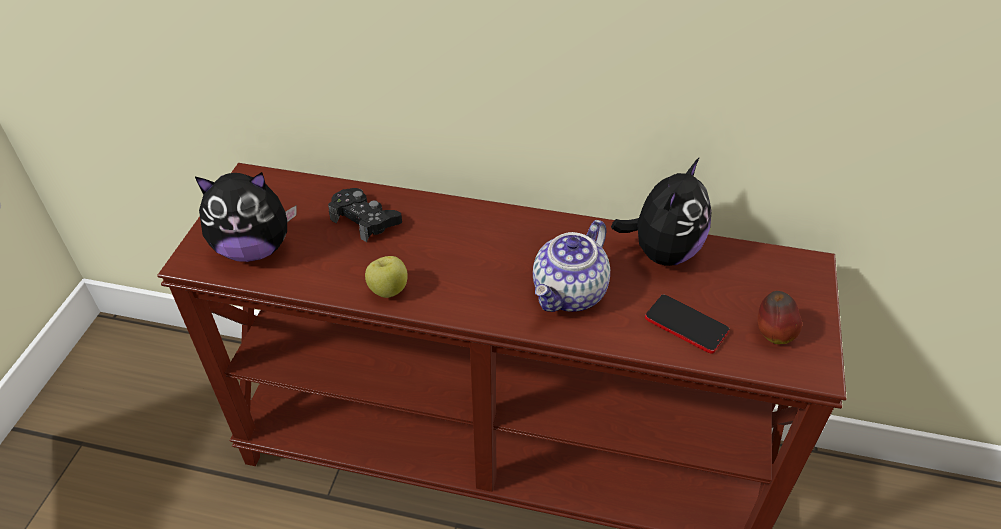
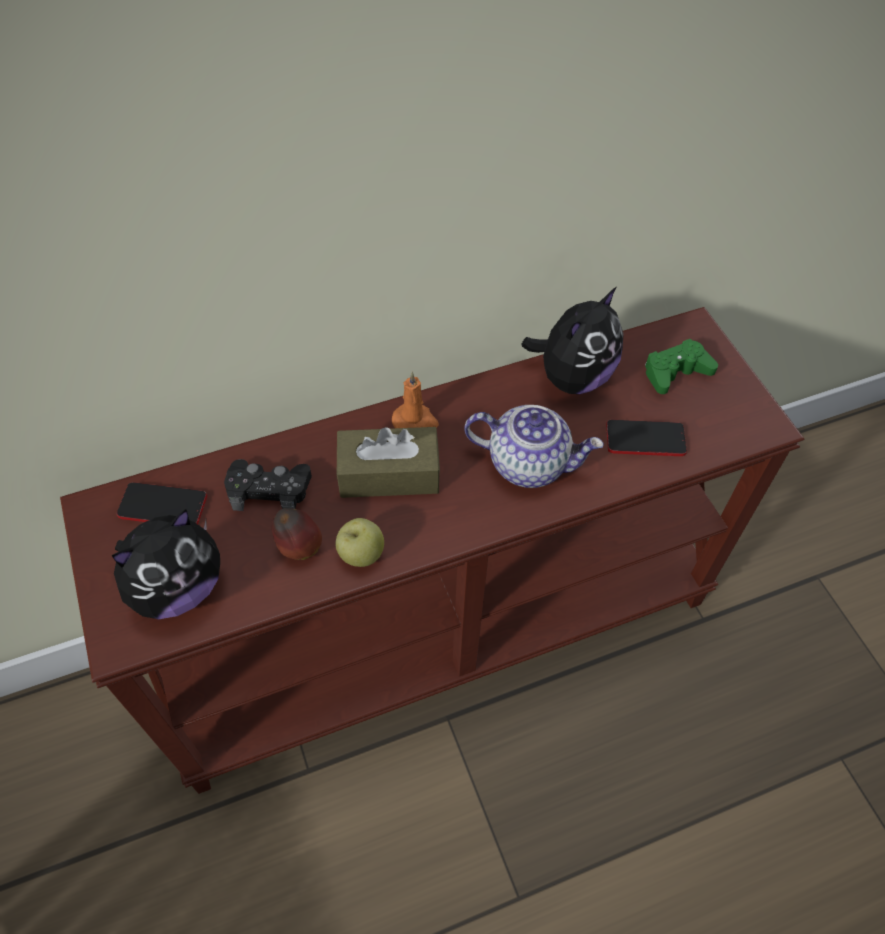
camera: 35 degrees left, 10 degrees up
teapot [533,220,610,312] -> teapot turned 75 degrees counterclockwise [464,405,604,488]
plush toy [611,157,712,266] -> plush toy turned 45 degrees clockwise [522,287,624,394]
apple [757,291,802,344] -> apple moved to [272,508,322,560]
none -> phone [116,482,207,524]
none -> brown tissue box [337,427,440,498]
none -> orange candle [392,372,439,428]
none -> green game controller [645,339,718,394]

